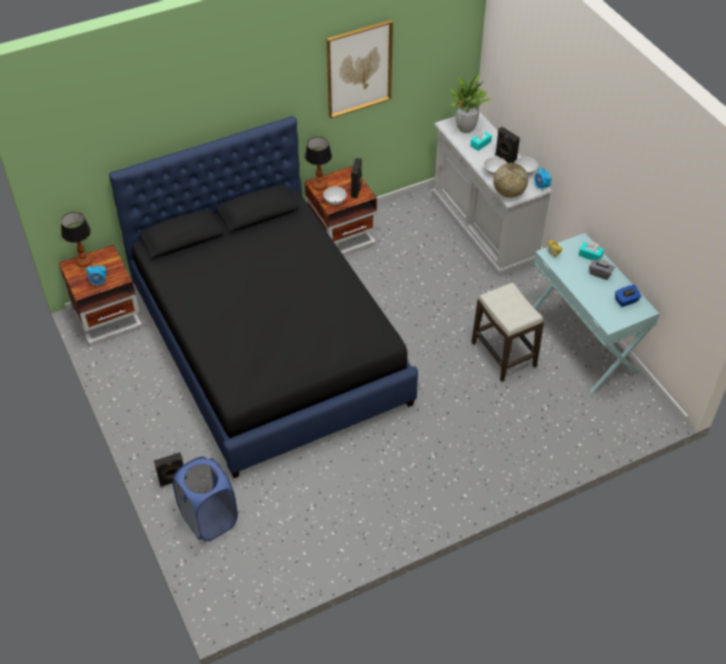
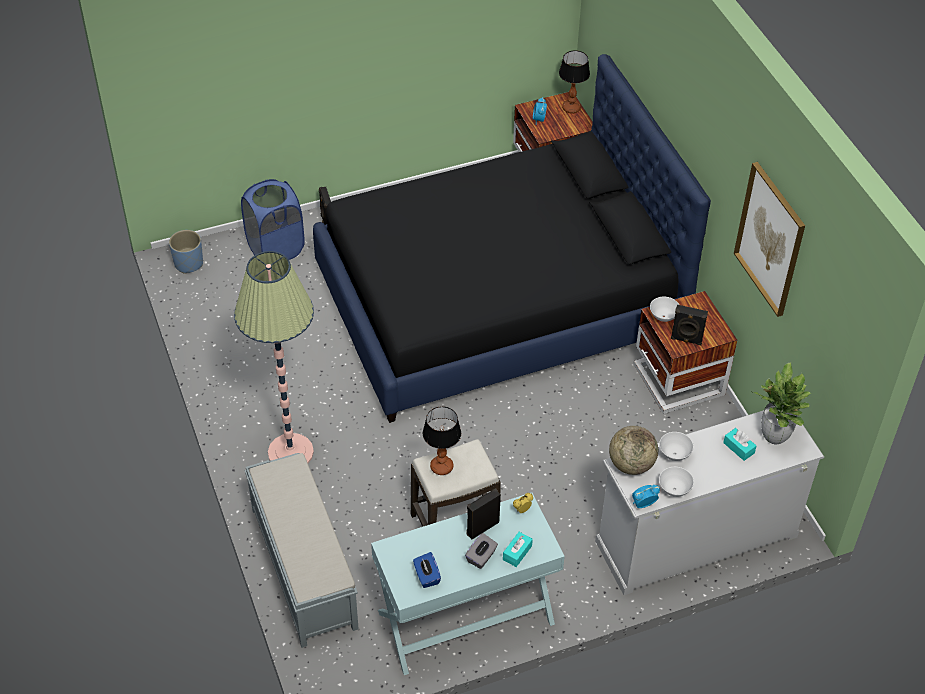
camera: 95 degrees right, 0 degrees up
table lamp [305,137,332,190] -> table lamp moved to [422,406,461,475]
black speaker [495,127,520,163] -> black speaker moved to [466,488,501,539]
none -> blue planter [169,230,203,274]
none -> floor lamp [234,251,314,463]
none -> grey bench [244,453,359,648]

